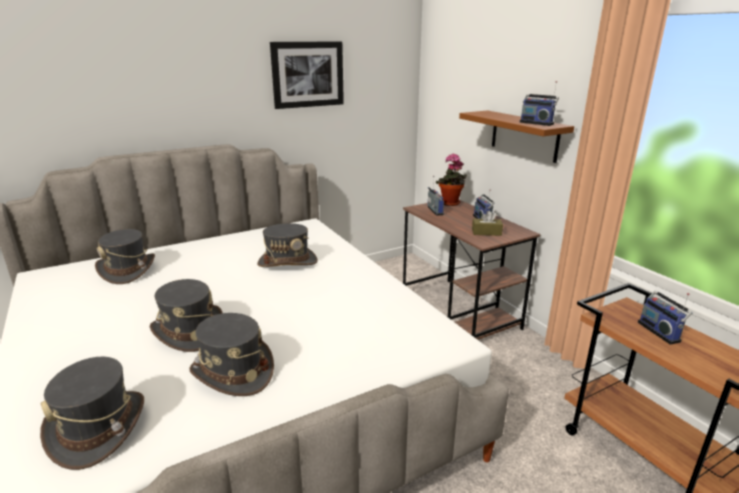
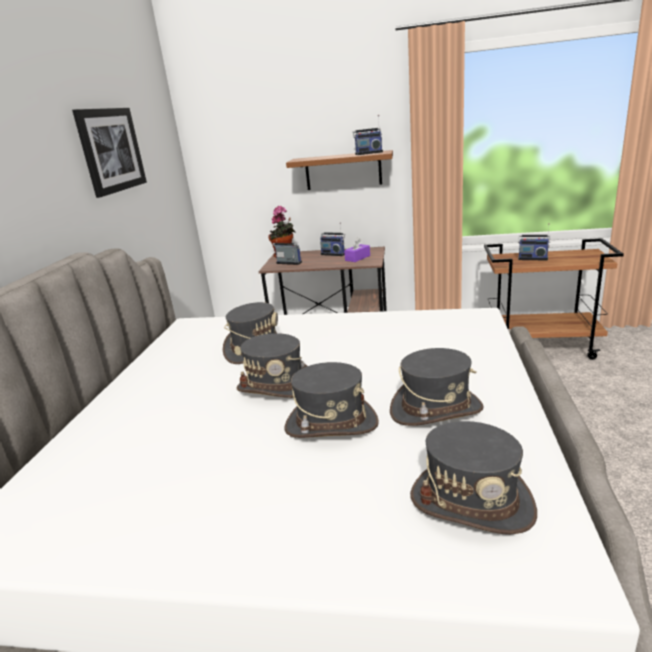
camera: 50 degrees left, 0 degrees up
grey hat [95,229,155,284] -> grey hat moved to [237,333,307,398]
brown tissue box [472,211,503,236] -> purple tissue box [344,238,370,262]

